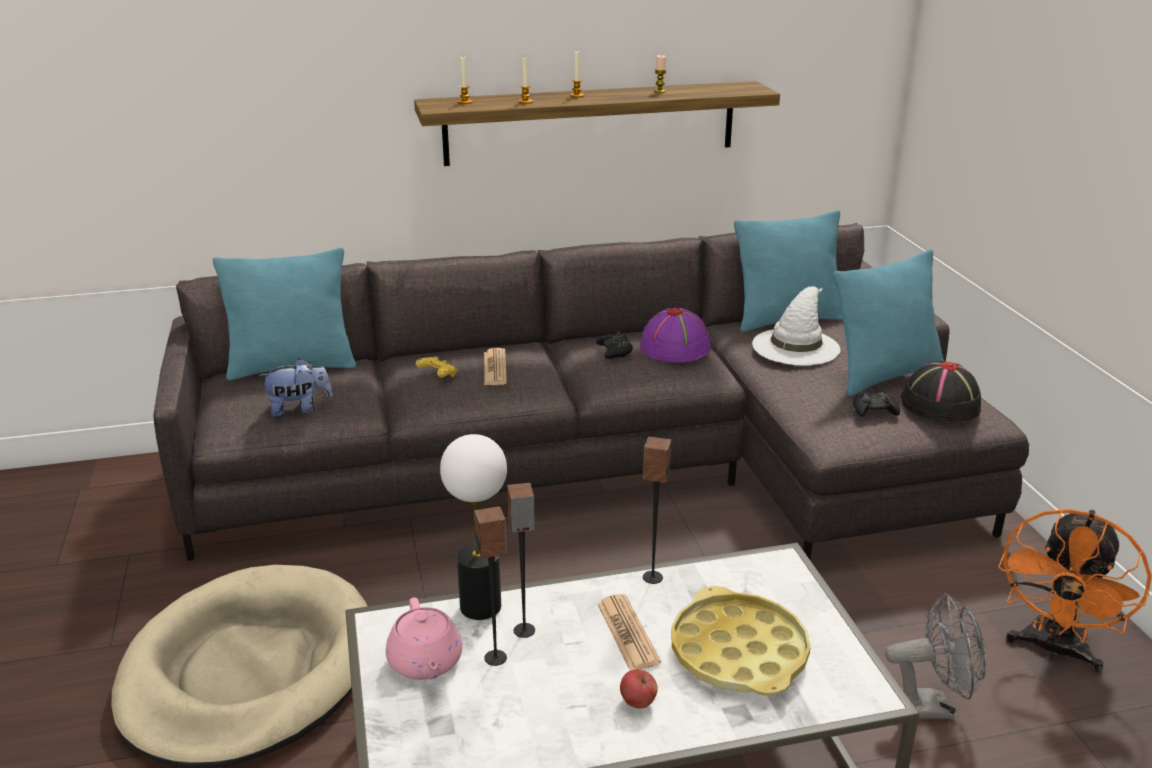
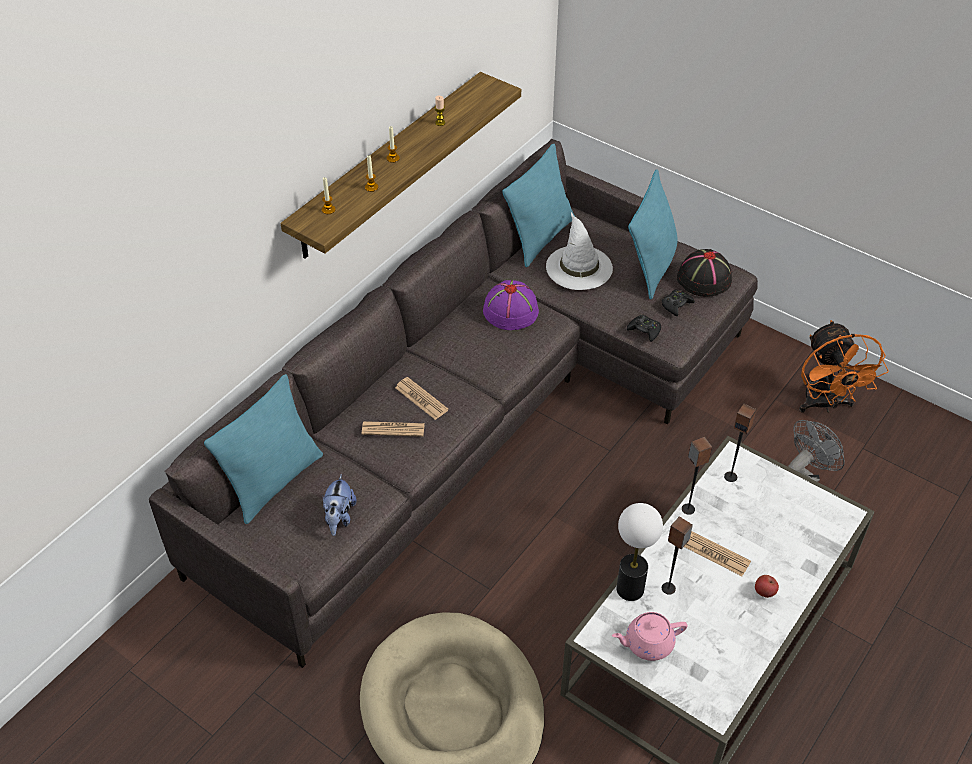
camera: 40 degrees left, 20 degrees up
plush toy [258,359,333,417] -> plush toy turned 150 degrees clockwise [323,474,357,536]
pink teapot [386,597,462,680] -> pink teapot turned 135 degrees clockwise [612,612,687,661]
yellow game controller [416,356,457,377] -> newspaper [362,421,425,437]
speaker [474,506,507,666] -> speaker moved to [724,404,756,482]
black game controller [596,332,633,359] -> black game controller moved to [627,315,661,342]
yellow tray [671,586,811,696] -> none

